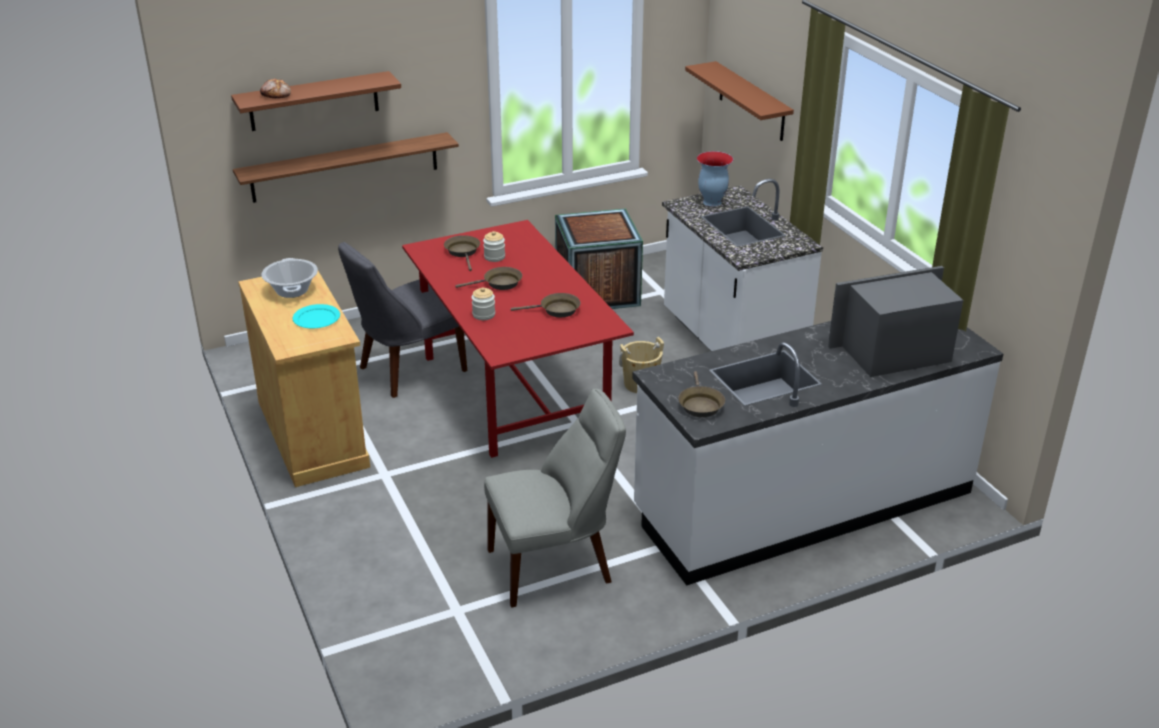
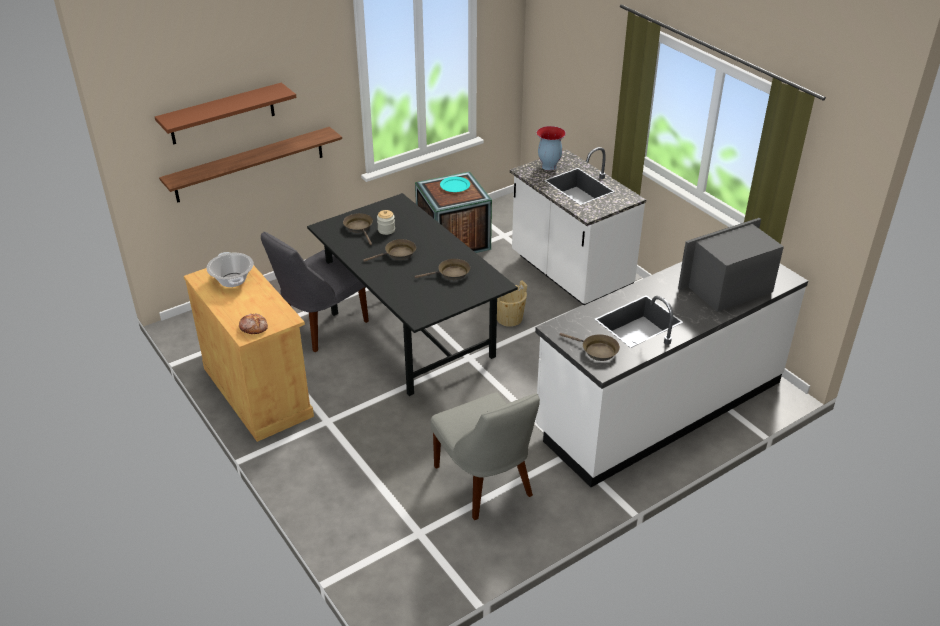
camera: 10 degrees left, 5 degrees up
bread [260,79,291,98] -> bread moved to [239,313,268,334]
turquoise plate [293,304,340,328] -> turquoise plate moved to [440,177,470,192]
red dining table [402,220,634,458] -> black dining table [307,193,518,396]
jar [471,287,495,320] -> none
grey chair [484,389,626,607] -> grey chair turned 90 degrees clockwise [431,392,540,520]
brown frying pan [678,371,725,417] -> brown frying pan turned 45 degrees counterclockwise [559,333,620,361]
brown shelf [685,61,794,141] -> none

